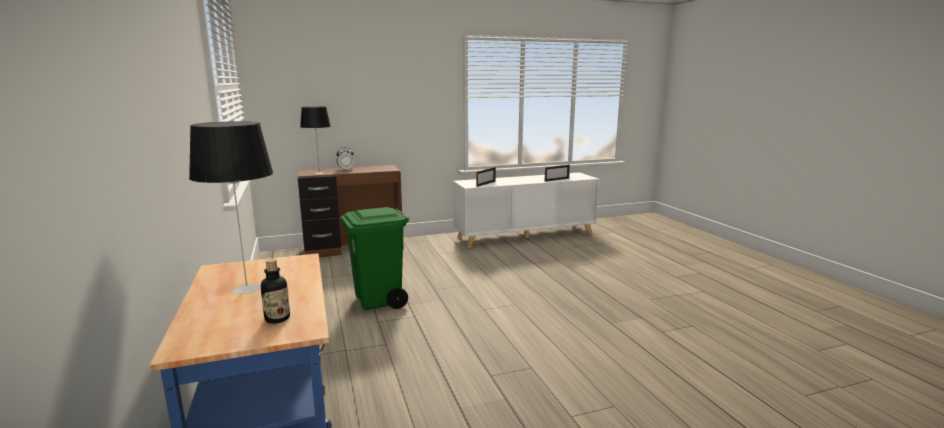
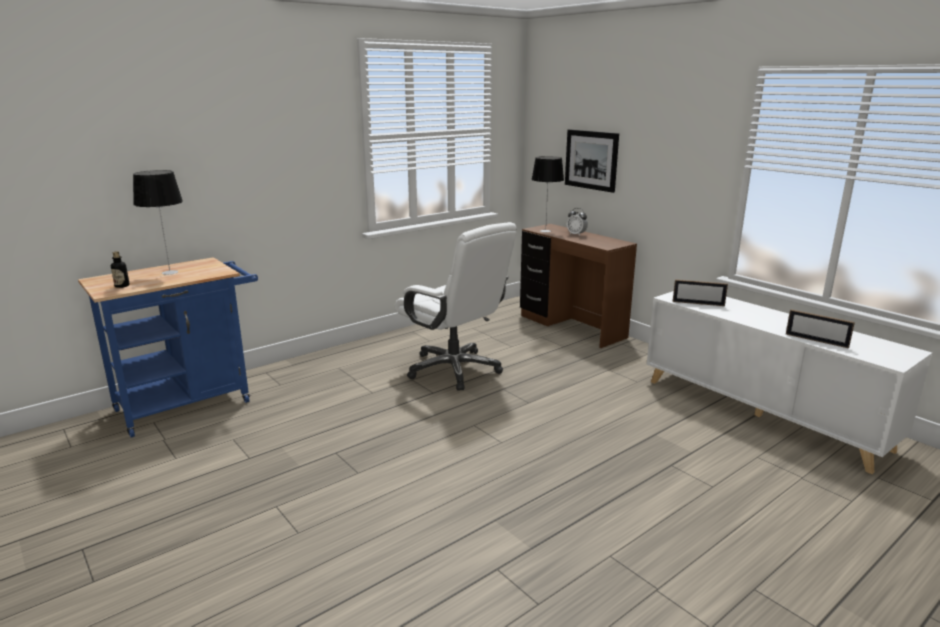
camera: 70 degrees right, 5 degrees up
green trash can [341,207,410,310] -> white office chair [395,222,517,390]
none -> picture [565,129,619,193]

